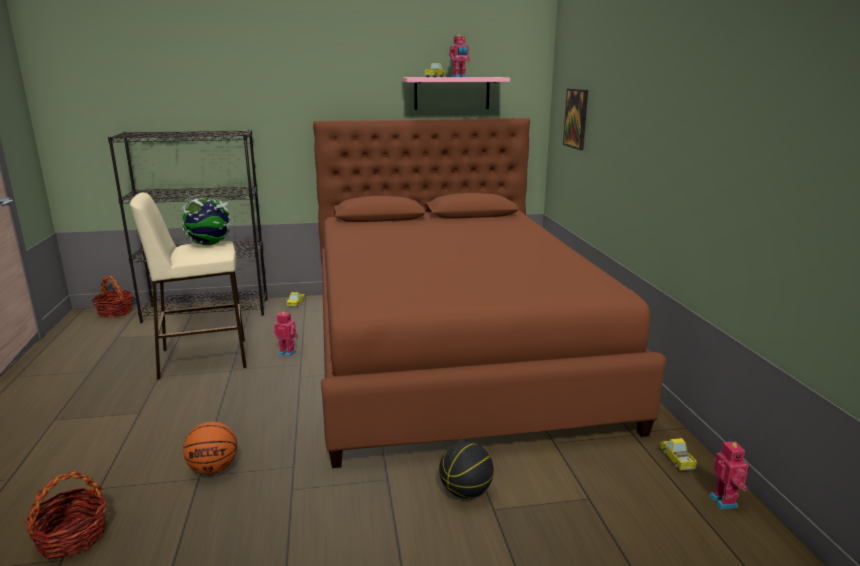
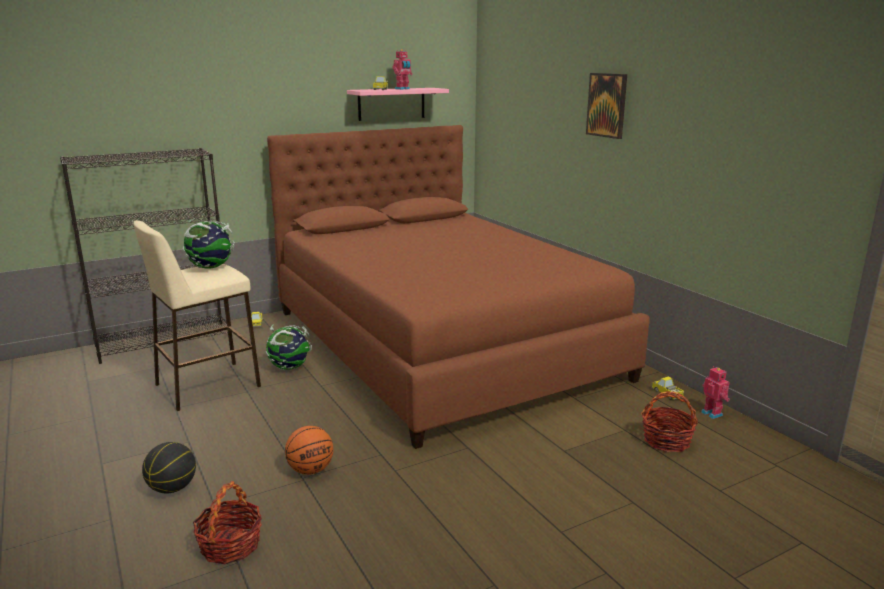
camera: 20 degrees left, 0 degrees up
basket [92,276,133,318] -> basket moved to [641,391,698,452]
toy robot [273,312,298,357] -> globe [266,324,312,370]
basketball [439,442,494,499] -> basketball moved to [142,442,196,493]
picture [563,89,588,150] -> picture moved to [586,73,627,139]

